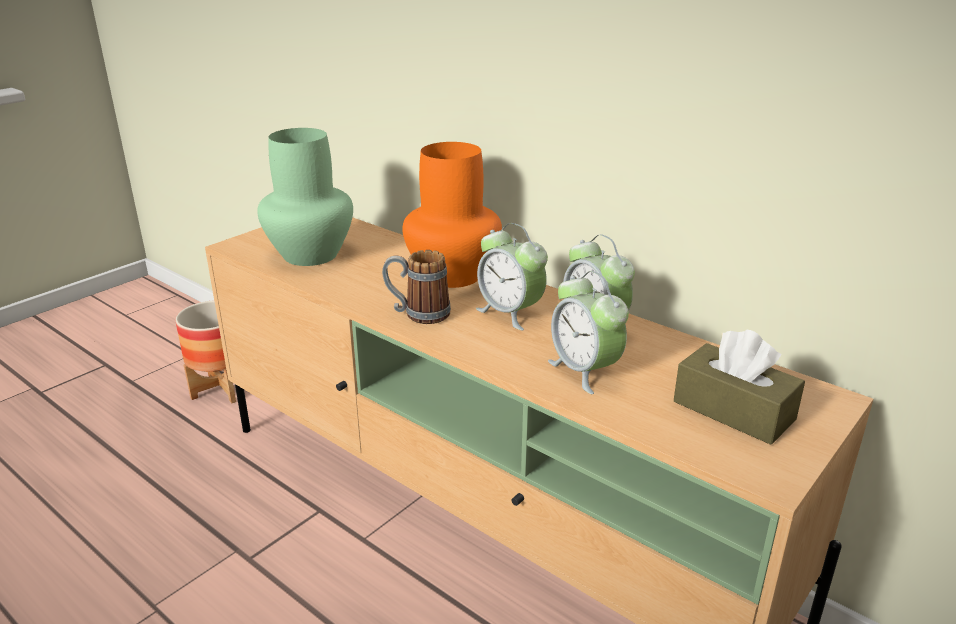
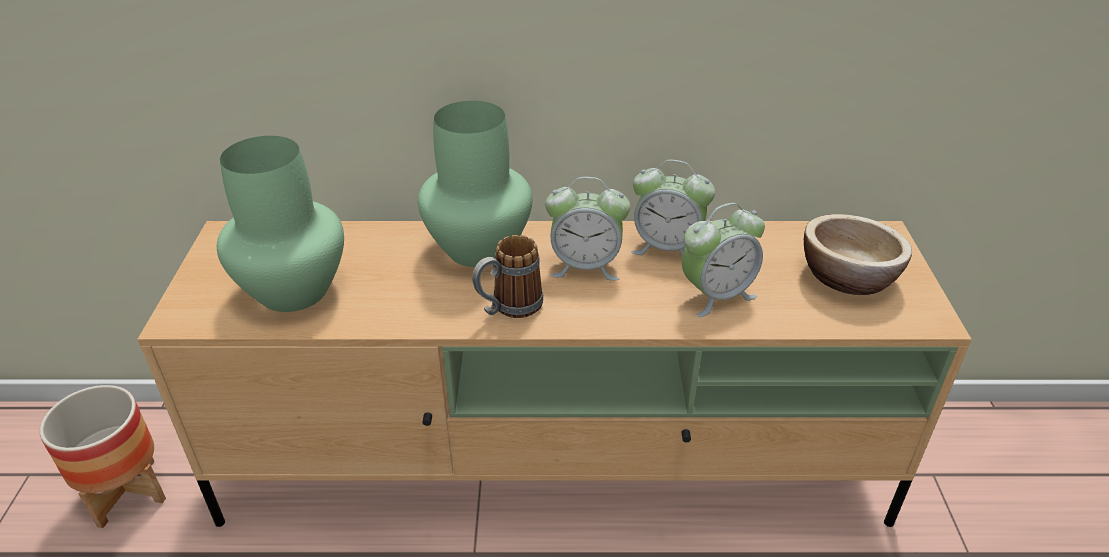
camera: 40 degrees left, 10 degrees up
orange vase [402,142,502,288] -> green vase [418,101,533,267]
alarm clock [548,271,629,394] -> alarm clock turned 45 degrees counterclockwise [682,203,765,317]
brown tissue box [674,330,805,445] -> bowl [804,214,912,295]

